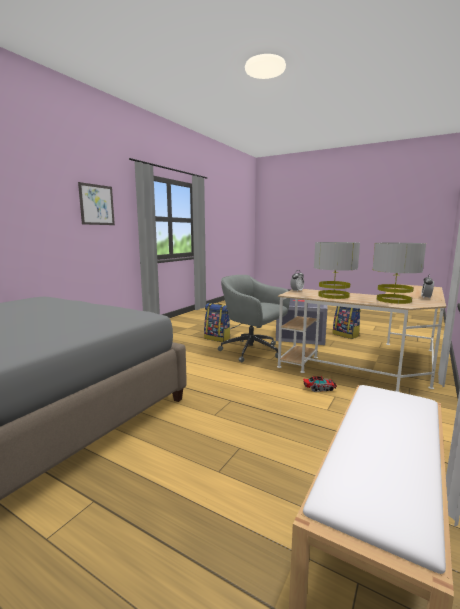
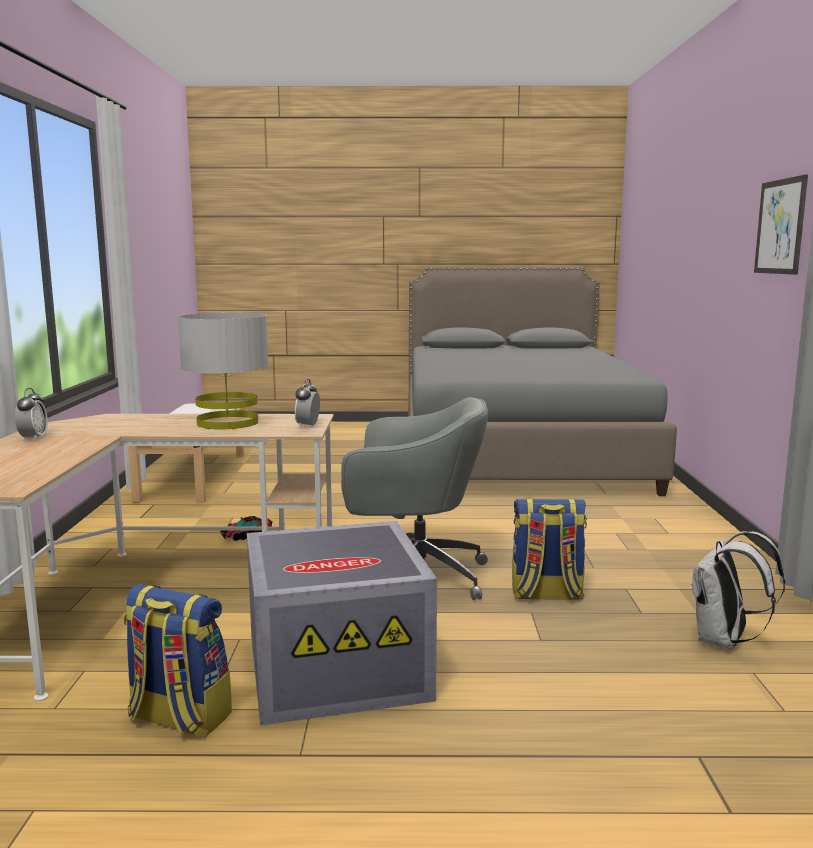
camera: 150 degrees right, 0 degrees up
grey table lamp [372,243,426,304] -> none
none -> white backpack [692,531,785,649]

